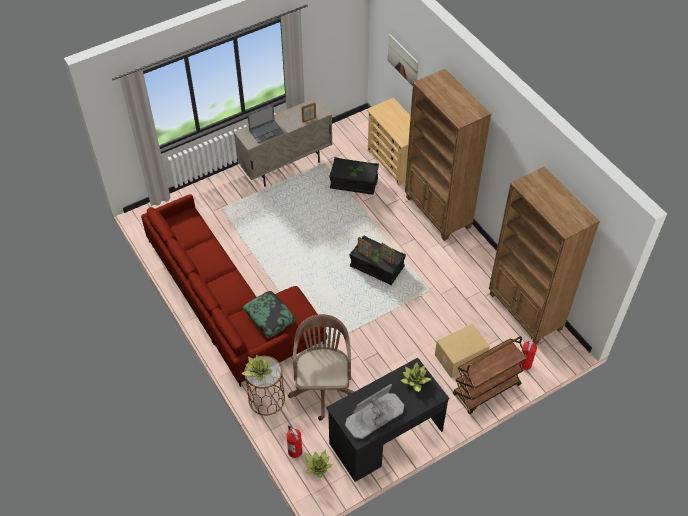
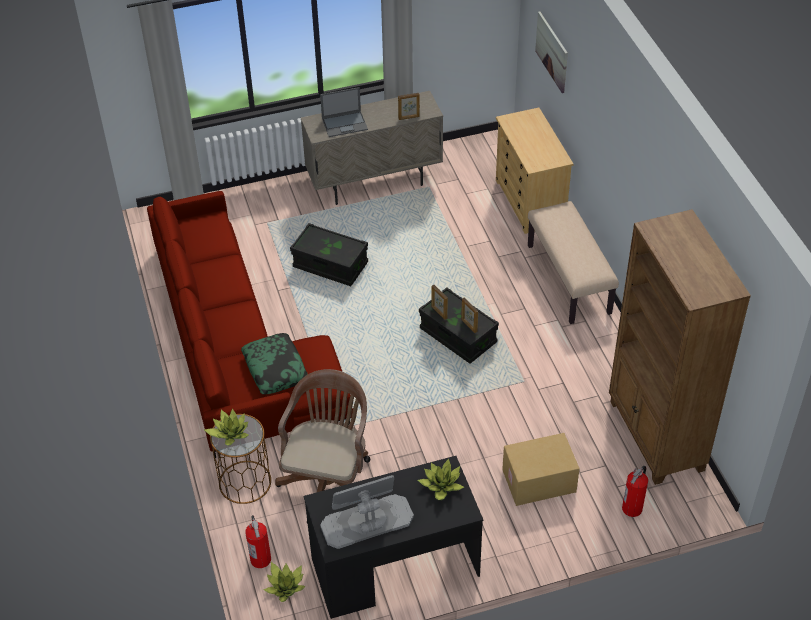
camera: 15 degrees right, 5 degrees down
black storage box [329,157,379,195] -> black storage box moved to [290,223,368,286]
brown bookcase [405,69,491,241] -> beige bench [528,201,619,324]
brown cart [453,336,527,414] -> none

